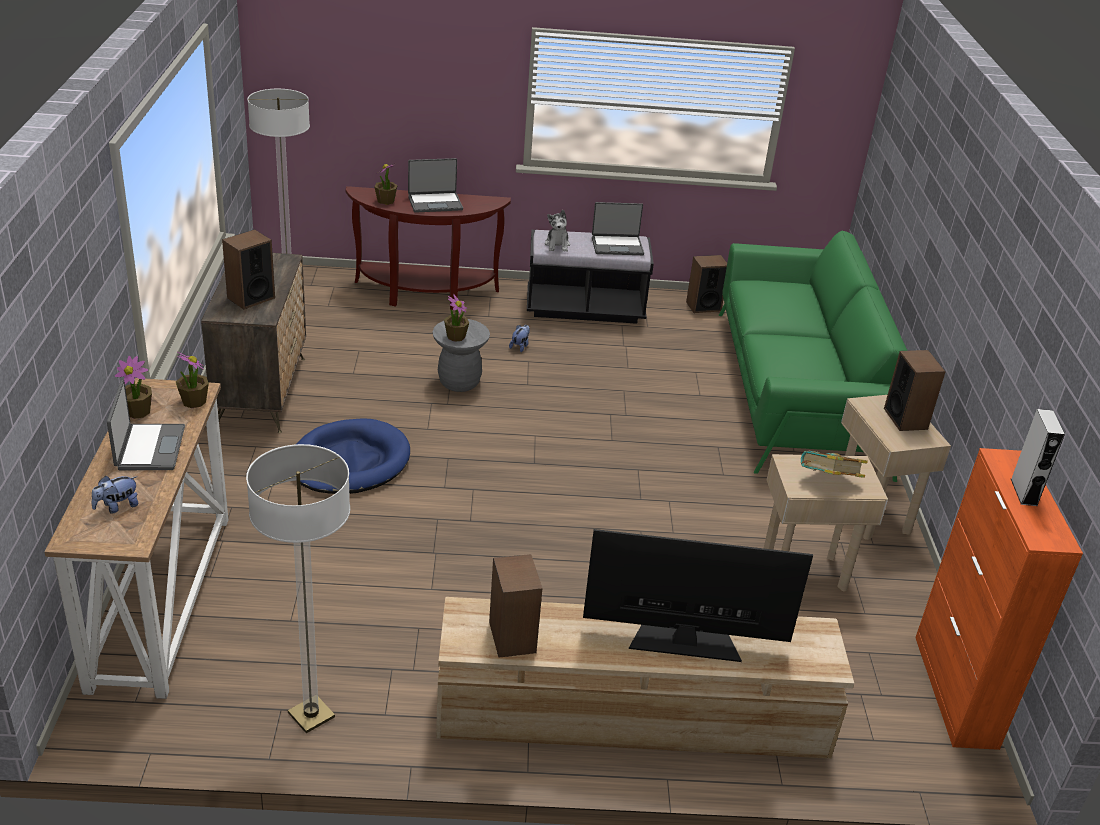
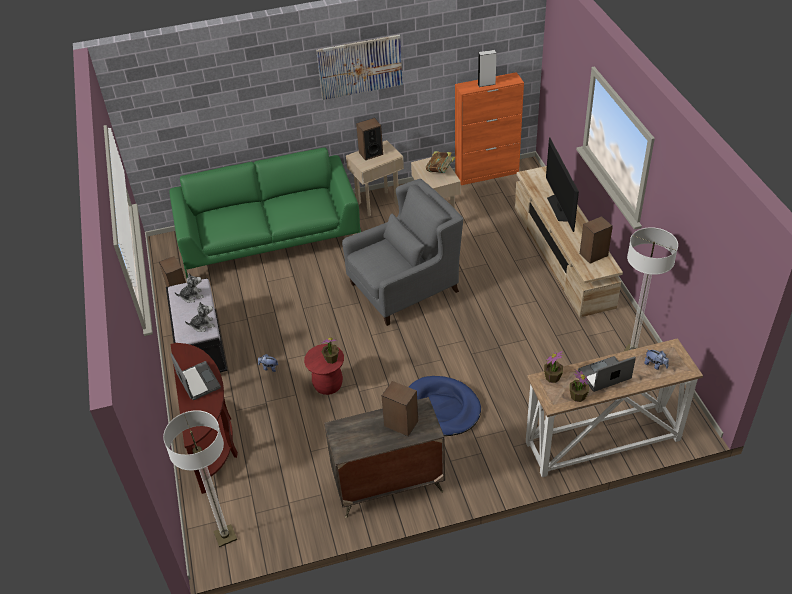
camera: 100 degrees left, 10 degrees up
potted plant [374,164,398,205] -> none
grey stool [433,319,490,392] -> red stool [304,344,344,395]
laptop [592,202,644,255] -> plush toy [175,273,204,303]
none -> picture [316,35,403,100]
none -> grey armchair [342,179,463,326]

